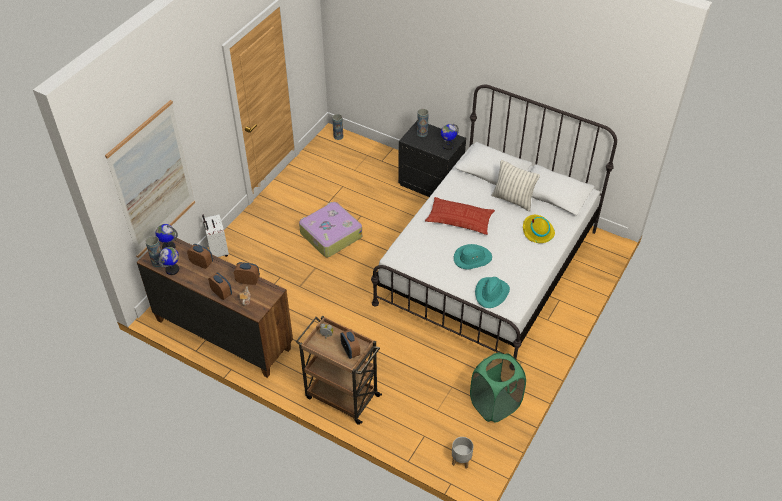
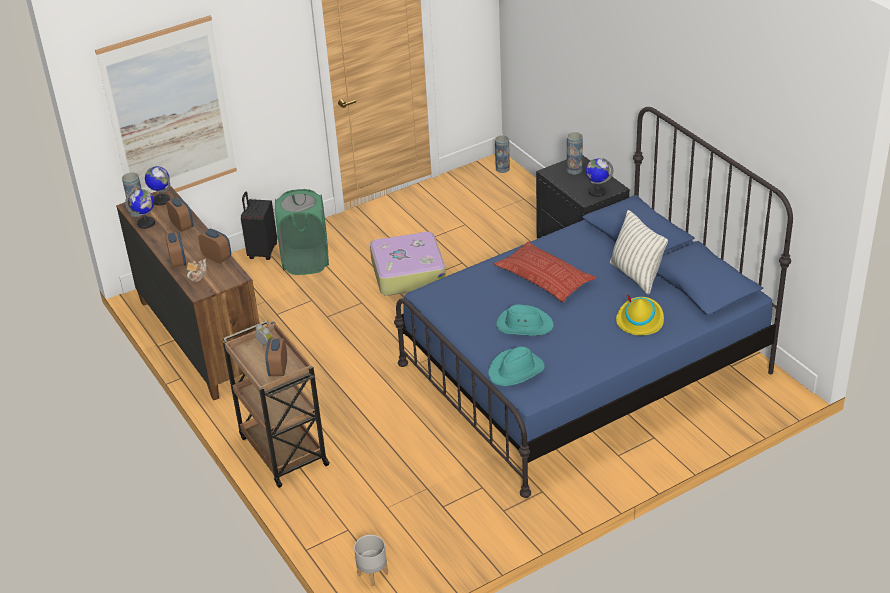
camera: 30 degrees right, 10 degrees down
white suitcase [202,215,229,257] -> black suitcase [241,192,277,260]
white bed [371,85,617,359] -> blue bed [394,107,793,498]
green laundry basket [470,352,526,423] -> green laundry basket moved to [275,189,329,275]

